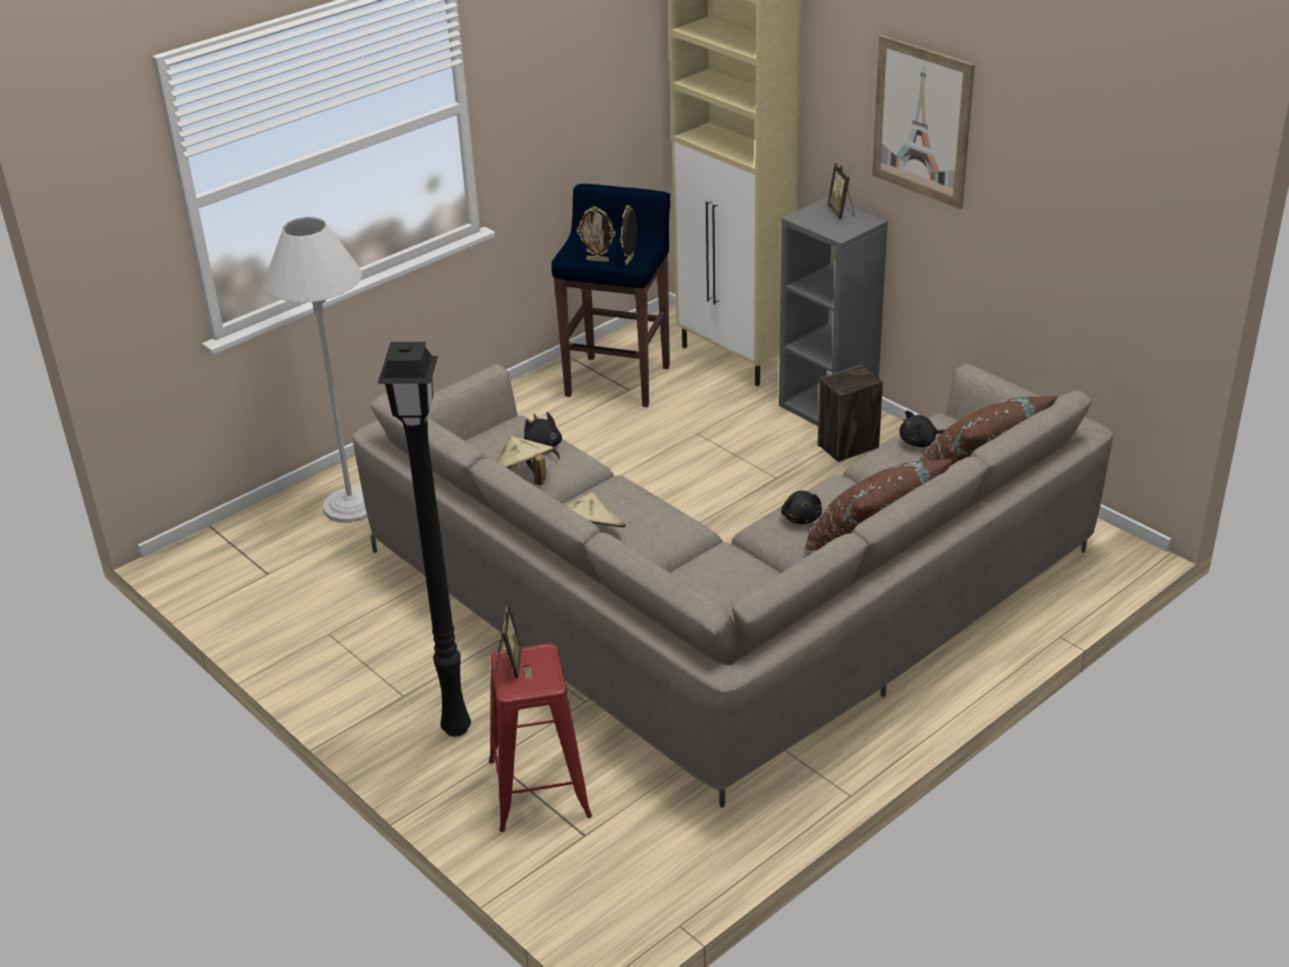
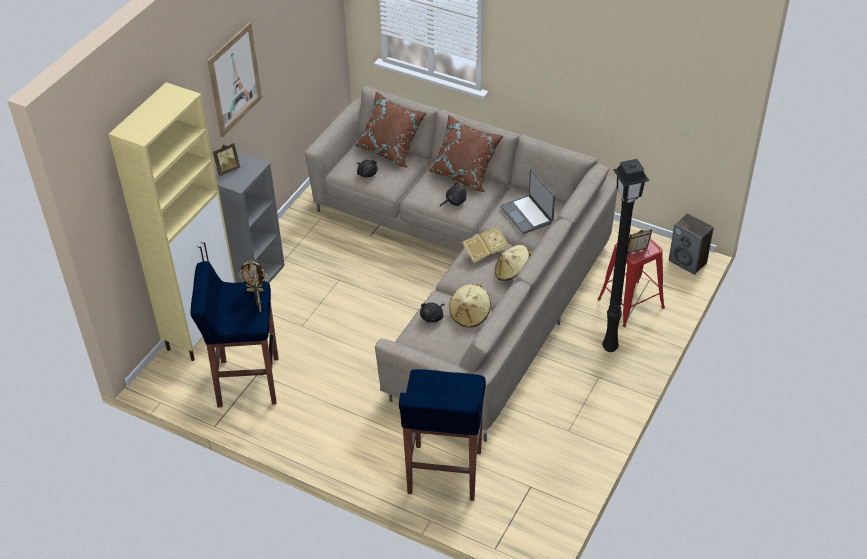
camera: 110 degrees left, 10 degrees up
white floor lamp [264,217,368,523] -> blue stool [399,369,486,501]
speaker [818,365,883,462] -> speaker moved to [669,213,714,275]
none -> book [462,226,509,263]
none -> laptop [500,169,555,234]

